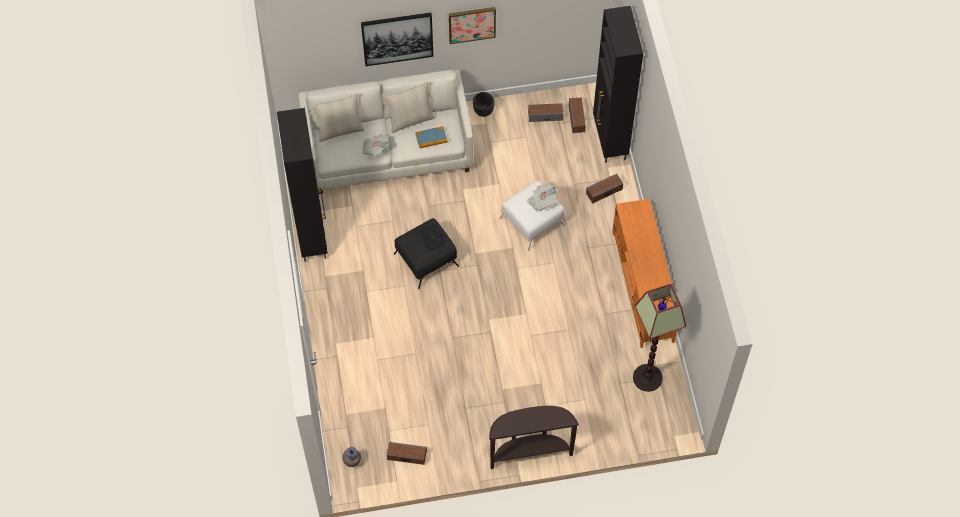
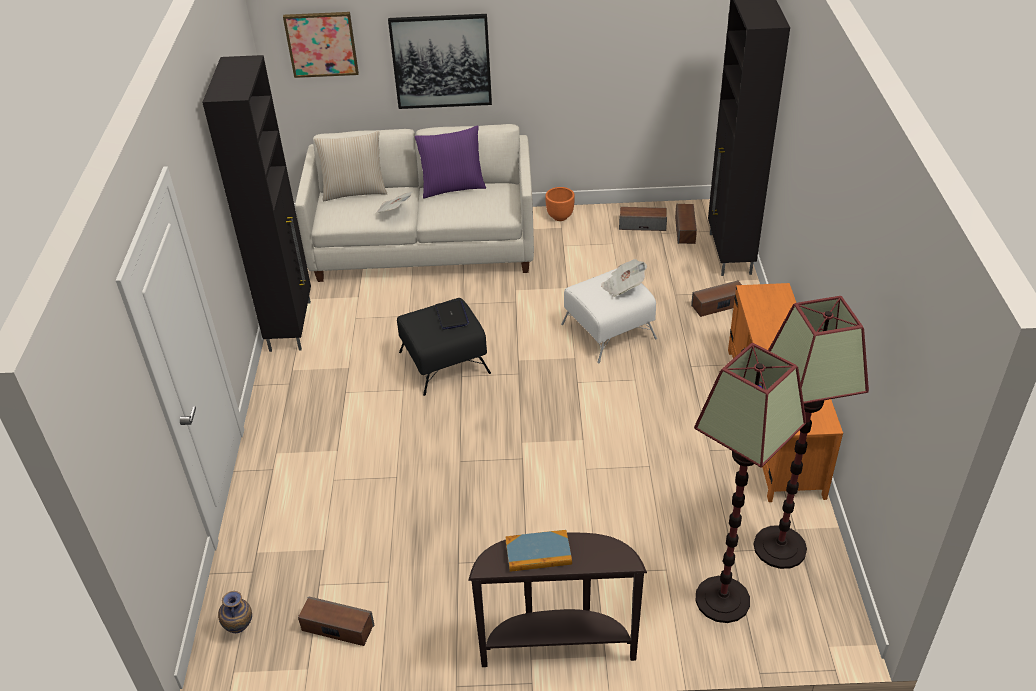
camera: 10 degrees right, 20 degrees down
beige pillow [385,82,435,133] -> purple pillow [414,126,486,198]
book [415,126,448,148] -> book moved to [505,530,572,572]
picture [449,7,496,44] -> picture moved to [283,12,359,78]
black planter [473,92,495,117] -> orange planter [545,187,575,221]
none -> floor lamp [694,343,807,623]

